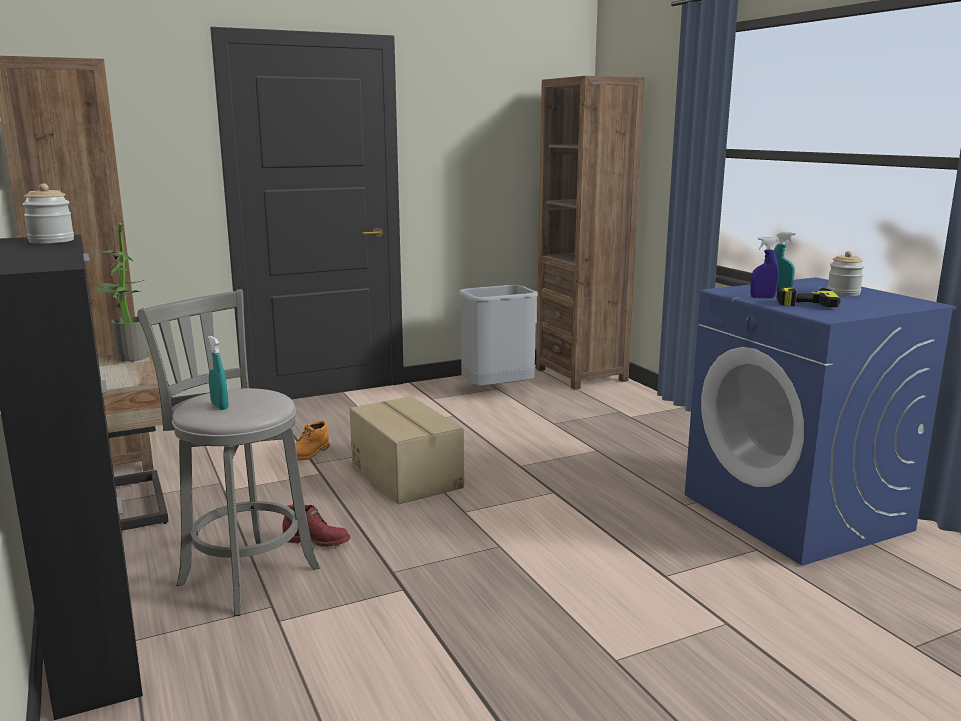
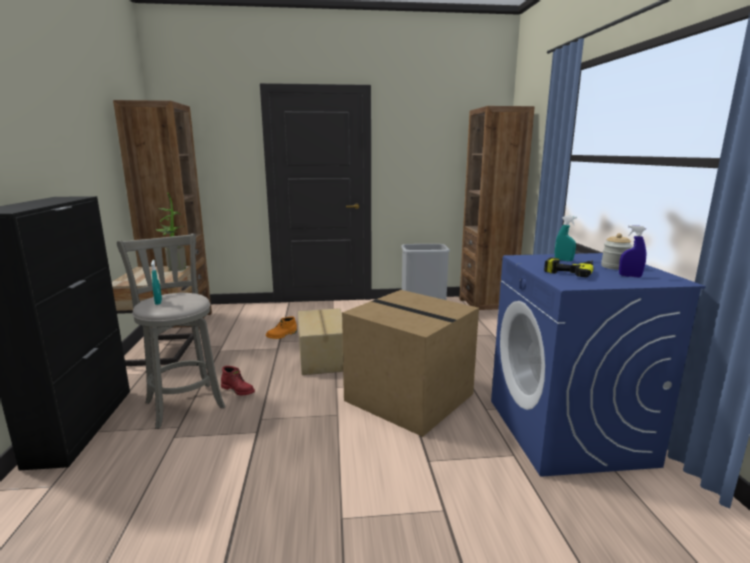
camera: 20 degrees right, 0 degrees up
jar [22,183,74,244] -> none
blue spray bottle [750,237,779,298] -> blue spray bottle moved to [619,225,646,277]
none -> cardboard box [342,290,479,437]

